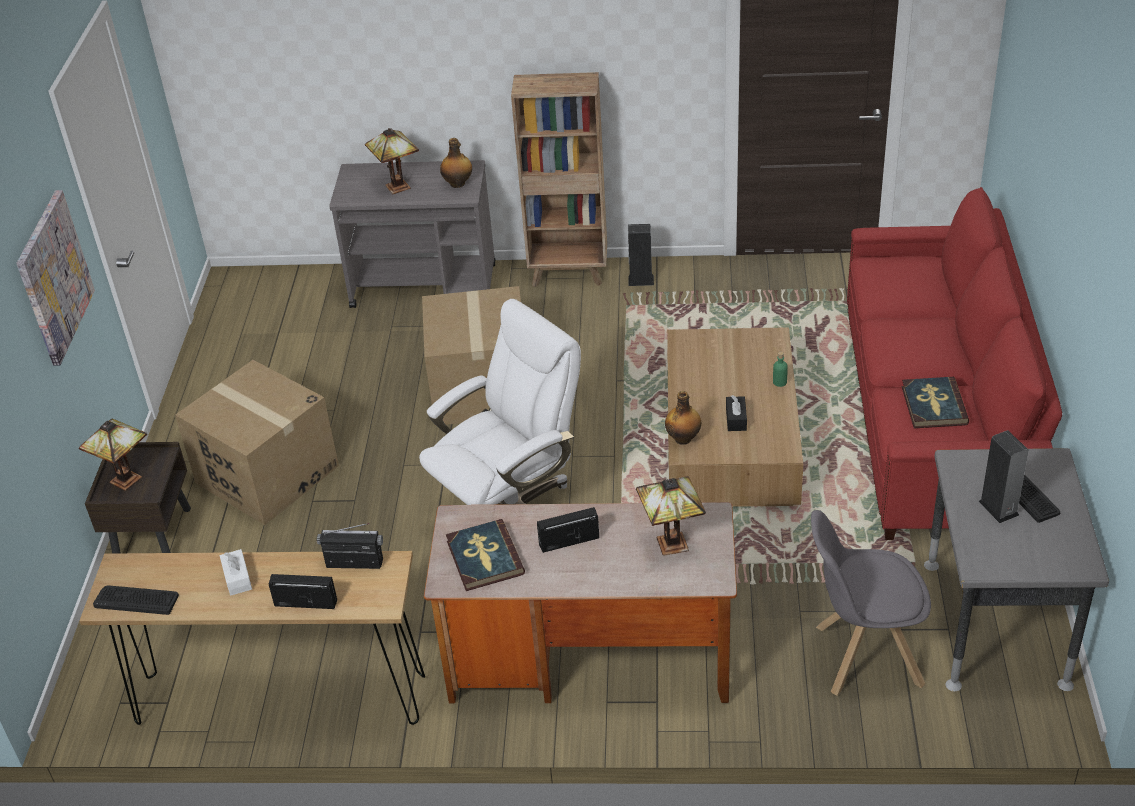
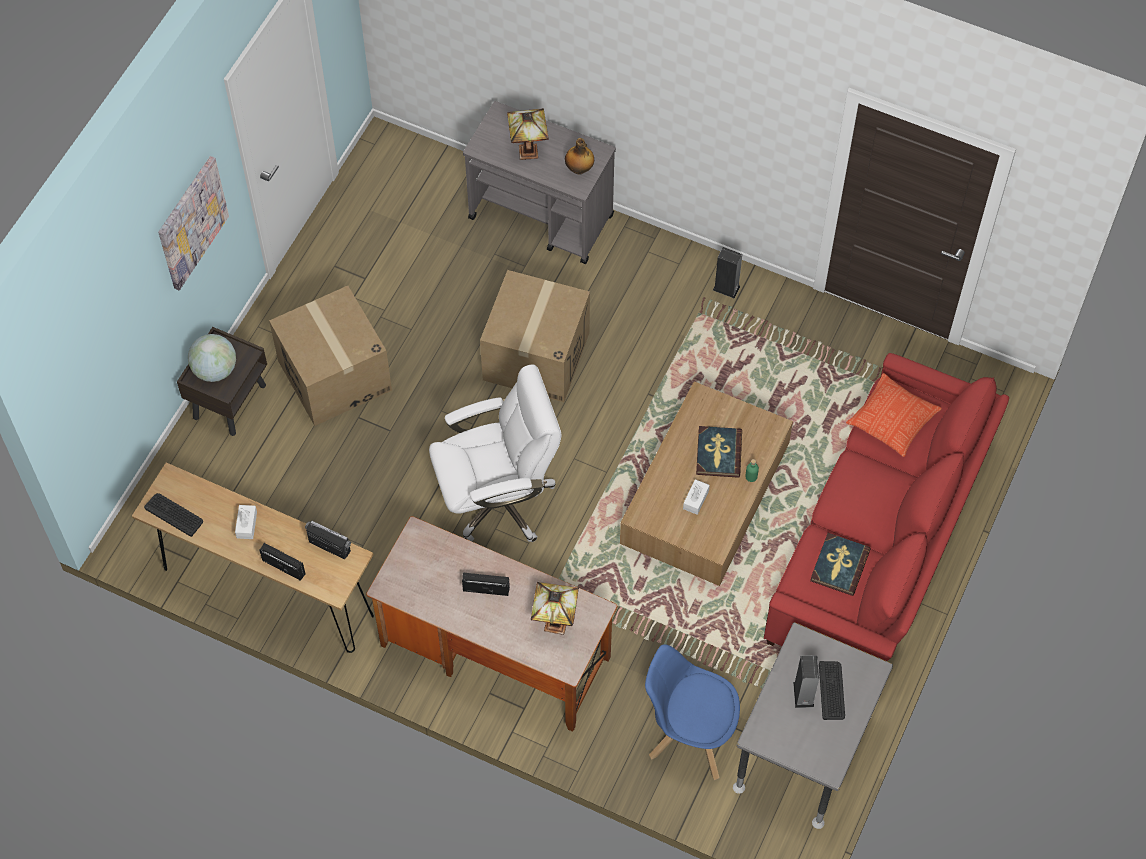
camera: 20 degrees right, 20 degrees up
table lamp [79,419,147,491] -> globe [188,334,236,382]
book [446,519,525,591] -> book moved to [696,426,742,478]
brown bookcase [511,72,607,287] -> none
bottle [665,391,701,445] -> none
black tissue box [726,395,747,431] -> white tissue box [683,479,710,515]
grey chair [811,510,931,696] -> blue chair [645,644,740,780]
none -> orange pillow [846,373,942,457]

